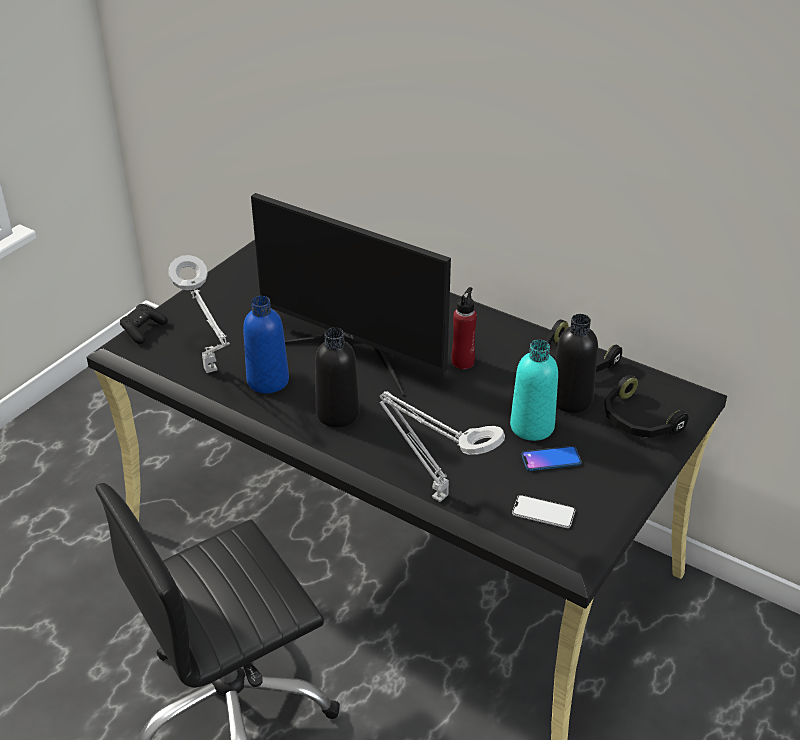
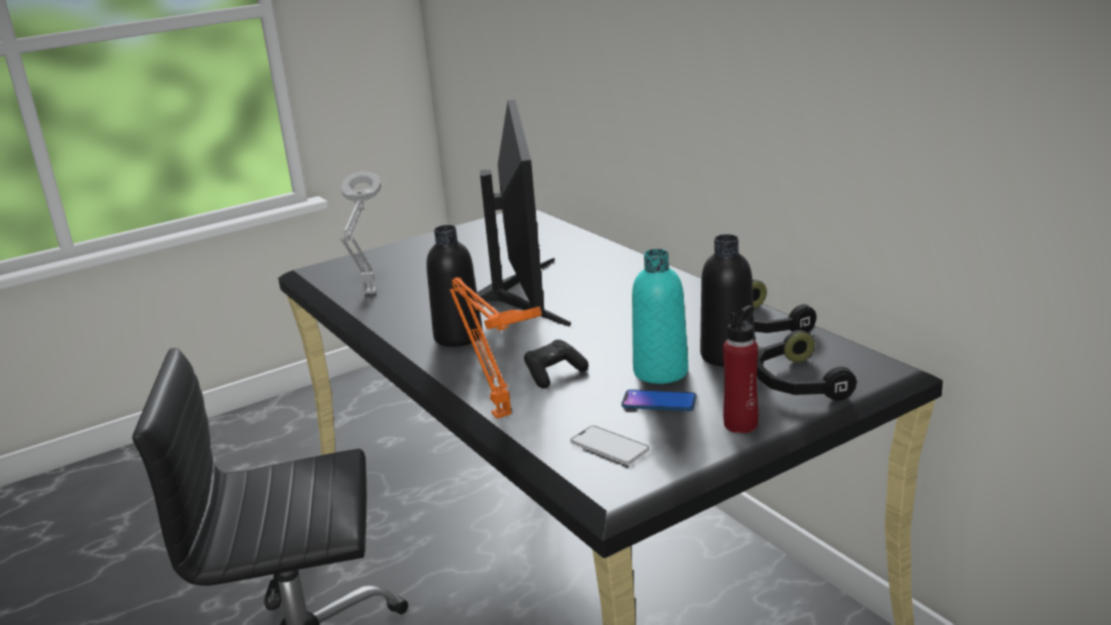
camera: 25 degrees right, 15 degrees down
black game controller [120,304,167,344] -> black game controller moved to [524,340,589,388]
blue bottle [243,296,289,393] -> none
monitor [251,193,451,397] -> monitor turned 150 degrees counterclockwise [477,100,571,326]
grey table lamp [379,391,505,502] -> orange table lamp [450,278,542,418]
red bottle [452,287,477,369] -> red bottle moved to [723,305,758,433]

